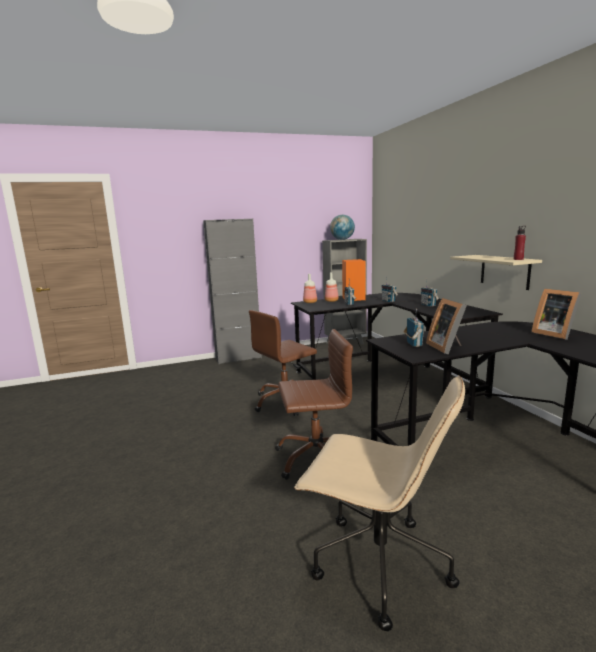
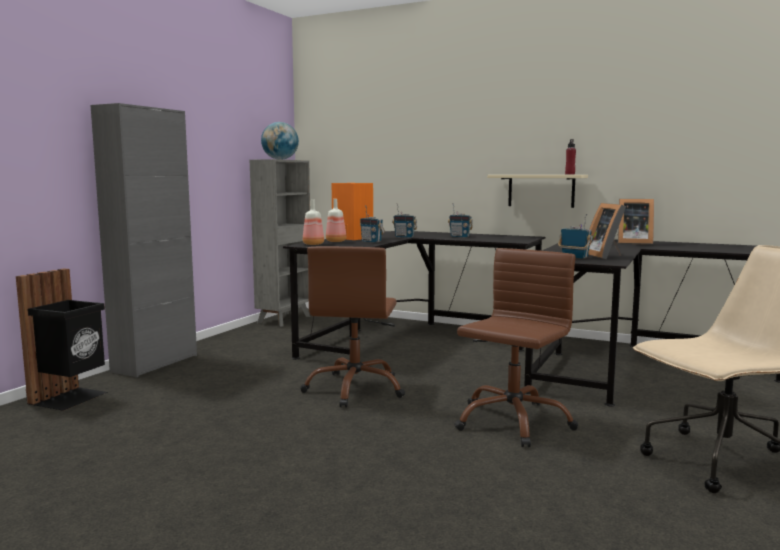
camera: 45 degrees left, 5 degrees down
picture frame [426,298,467,354] -> picture frame turned 45 degrees clockwise [588,203,626,259]
none -> black trash can [16,269,108,411]

